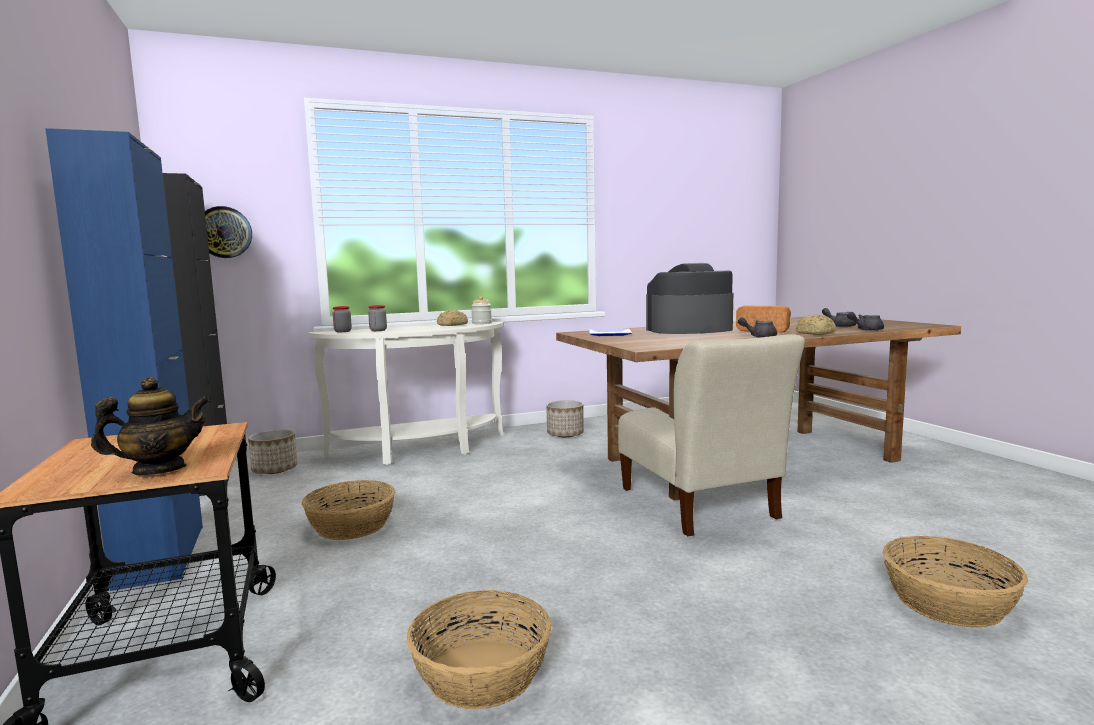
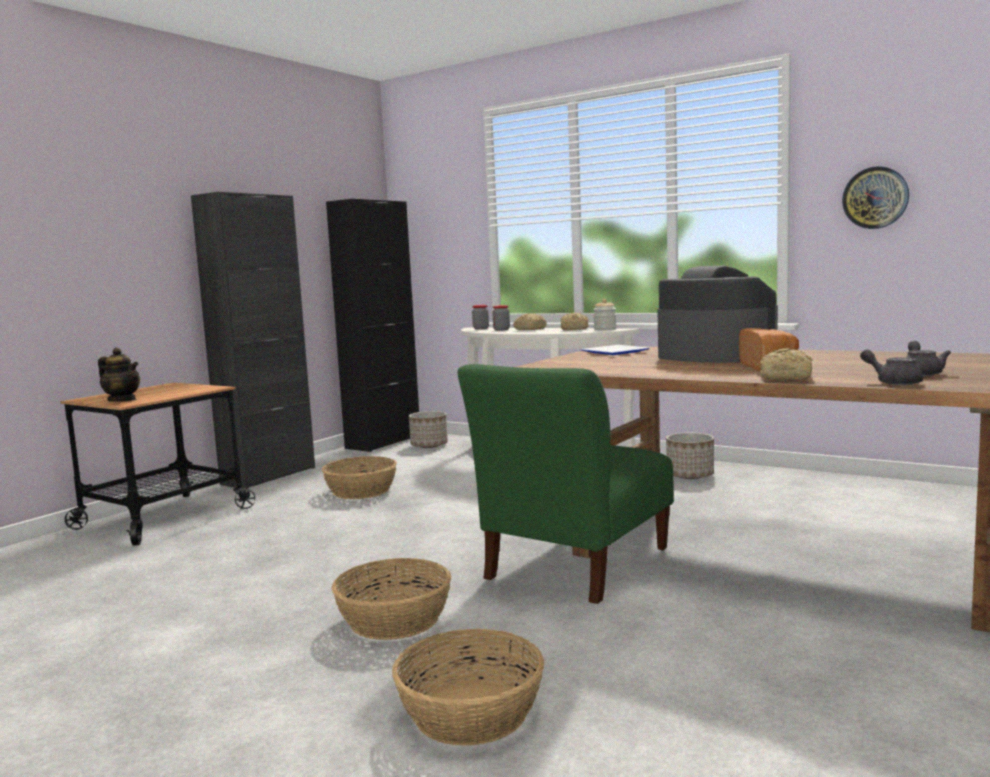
camera: 55 degrees right, 0 degrees up
blue cabinet [45,128,203,591] -> black cabinet [191,192,315,489]
wall clock [205,206,252,258] -> wall clock moved to [842,166,909,229]
basket [407,590,551,709] -> basket moved to [331,558,452,640]
beige chair [618,334,805,536] -> green chair [457,364,674,604]
grey teapot [738,317,777,338] -> none
none -> bread [513,313,547,330]

